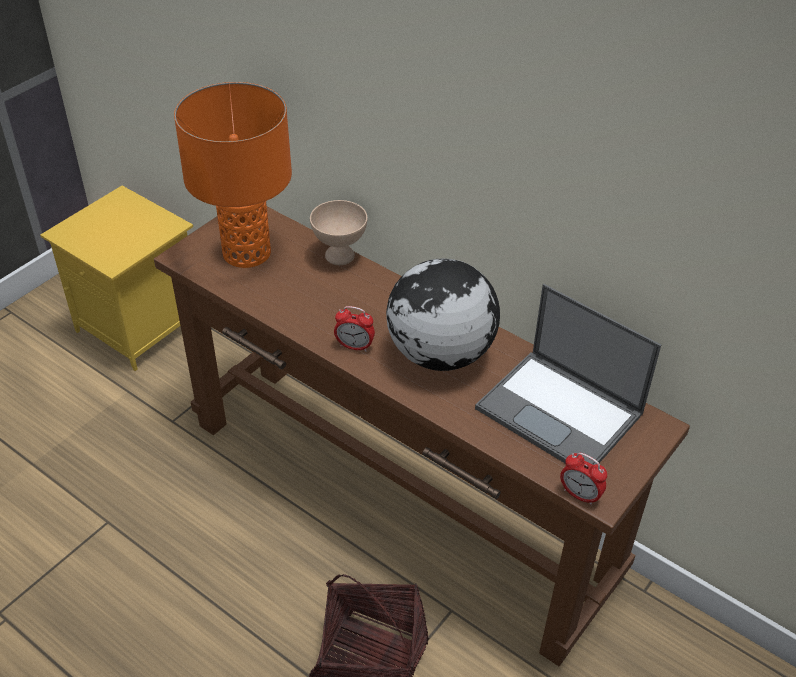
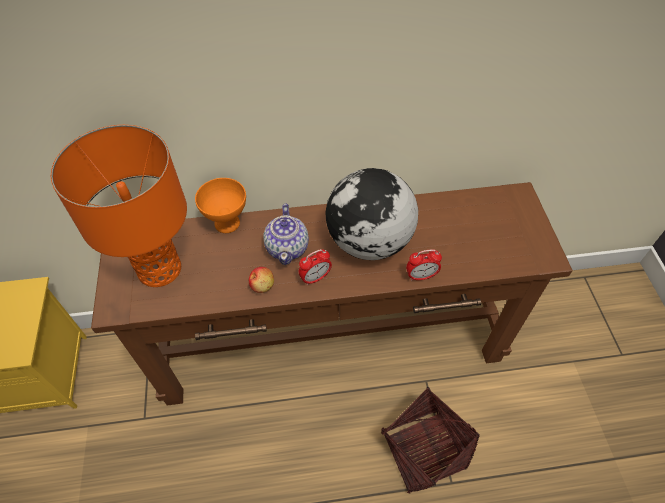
camera: 45 degrees left, 10 degrees up
beige bowl [310,200,367,265] -> orange bowl [195,178,246,233]
laptop [475,284,661,465] -> none
alarm clock [560,453,607,505] -> alarm clock moved to [406,249,442,281]
none -> apple [249,267,274,293]
none -> teapot [263,204,309,265]

